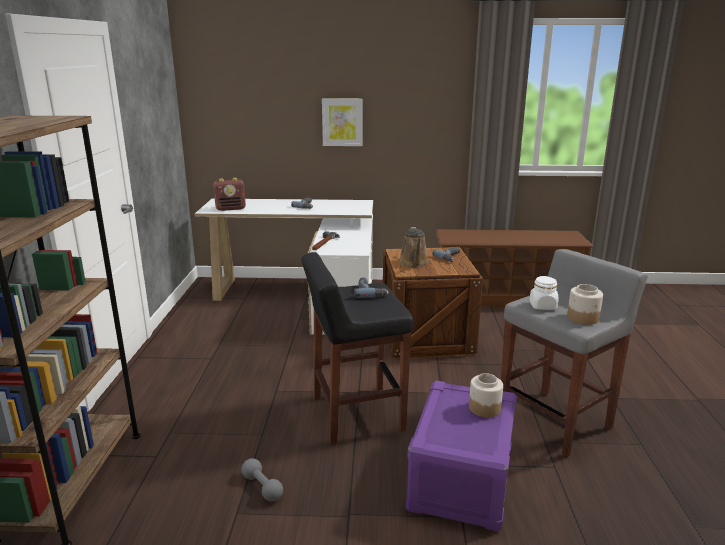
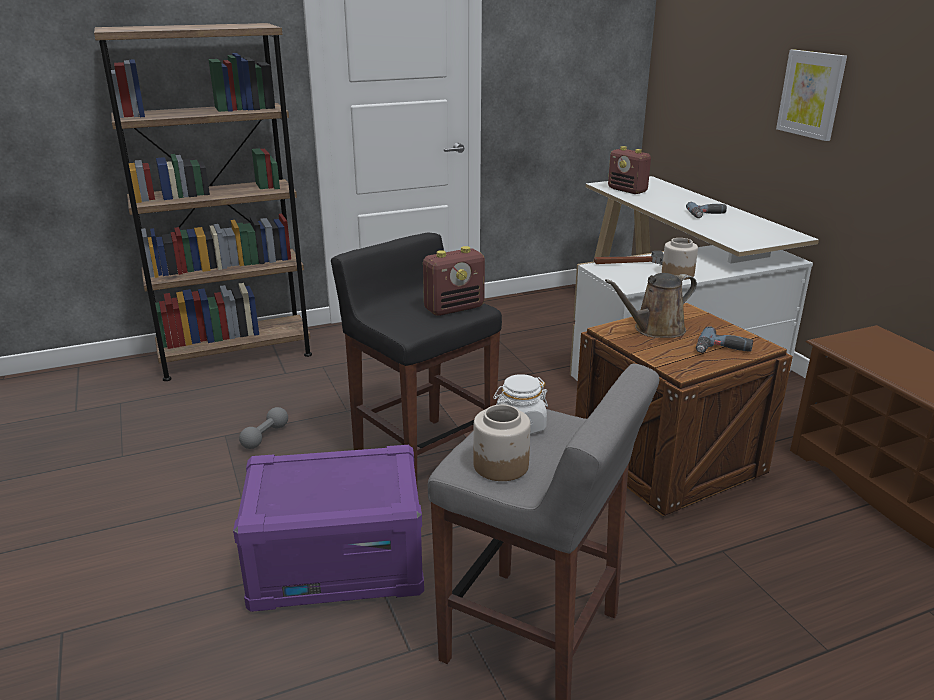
camera: 65 degrees right, 5 degrees up
power drill [354,277,389,298] -> radio [423,246,485,316]
jar [469,373,503,418] -> jar moved to [662,238,698,280]

